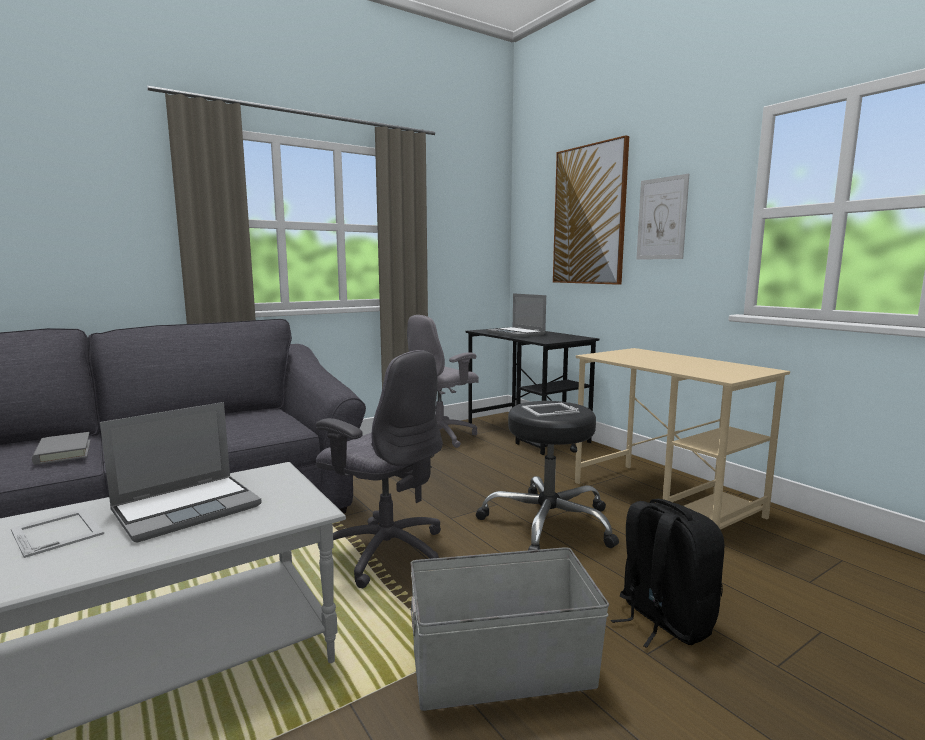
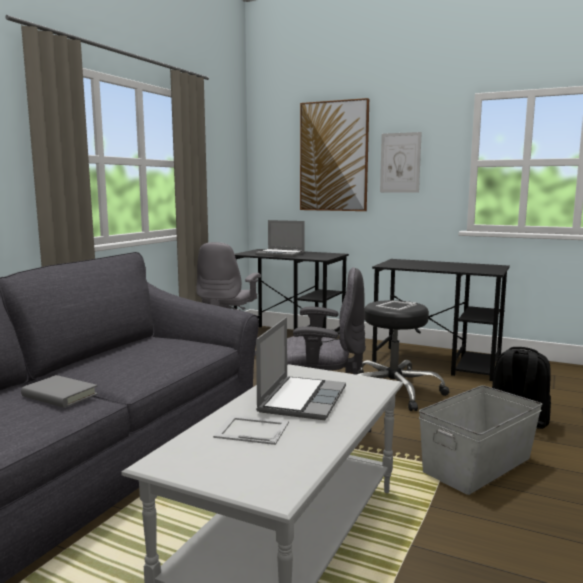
camera: 30 degrees left, 0 degrees up
beige desk [575,348,790,530] -> black desk [372,259,510,381]

